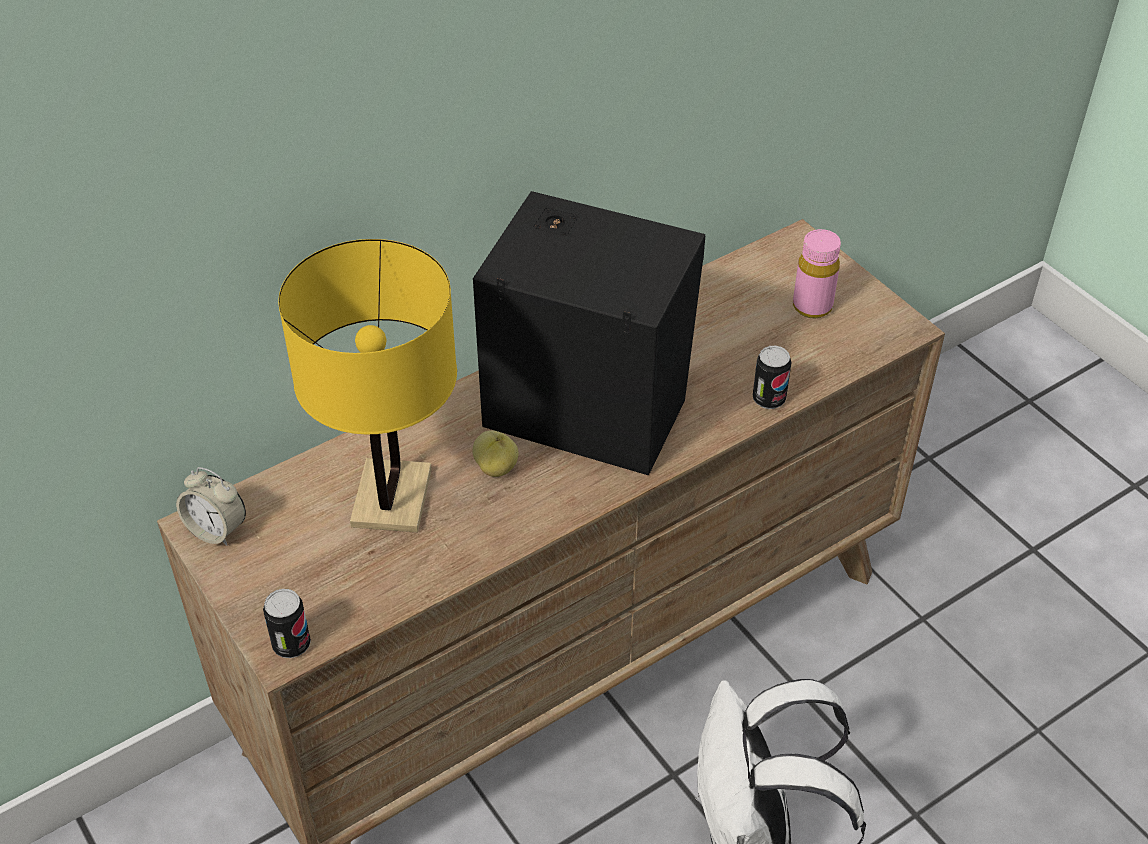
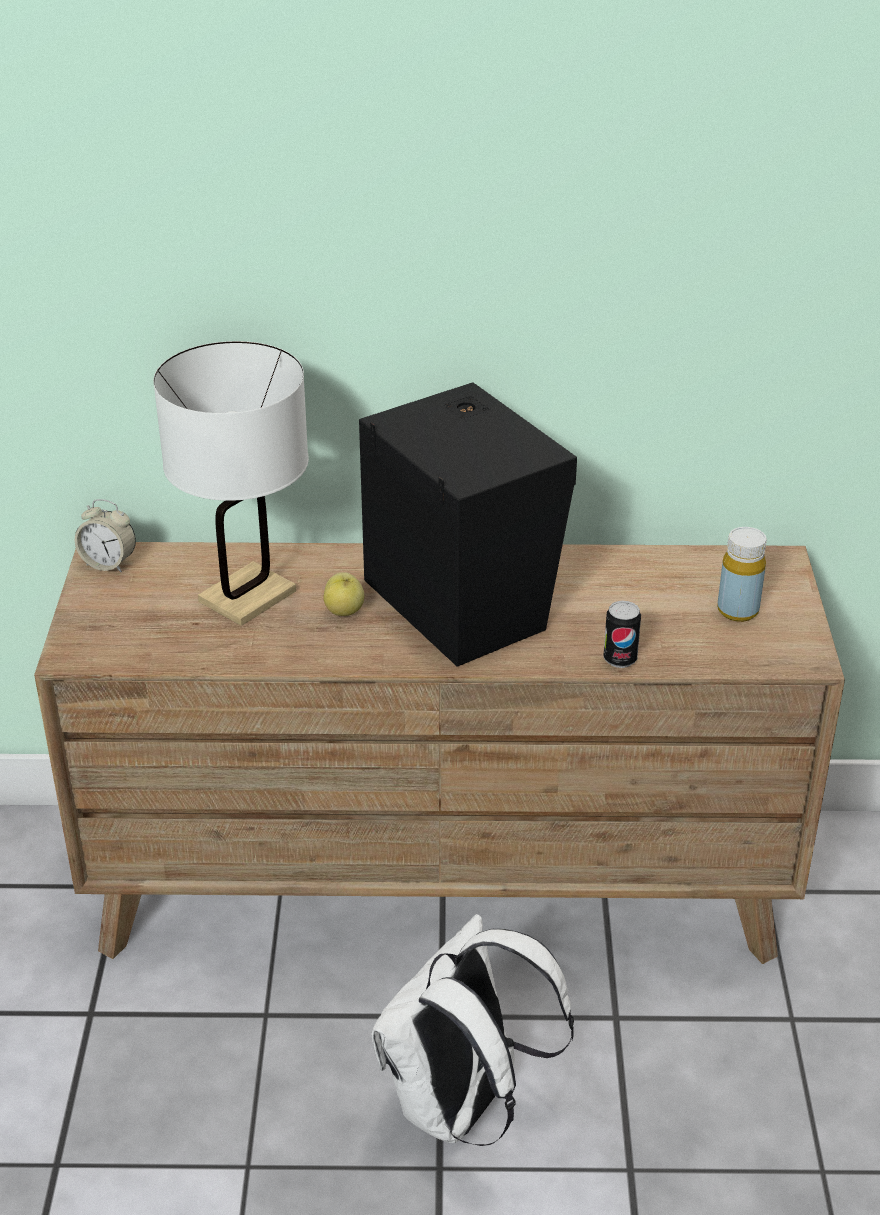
camera: 35 degrees right, 10 degrees down
alarm clock [176,467,246,546] -> alarm clock turned 45 degrees counterclockwise [75,499,136,572]
can [263,589,311,658] -> none
yellow table lamp [278,239,457,533] -> white table lamp [153,341,309,626]
pink bottle [793,229,841,318] -> yellow bottle [717,527,767,622]

